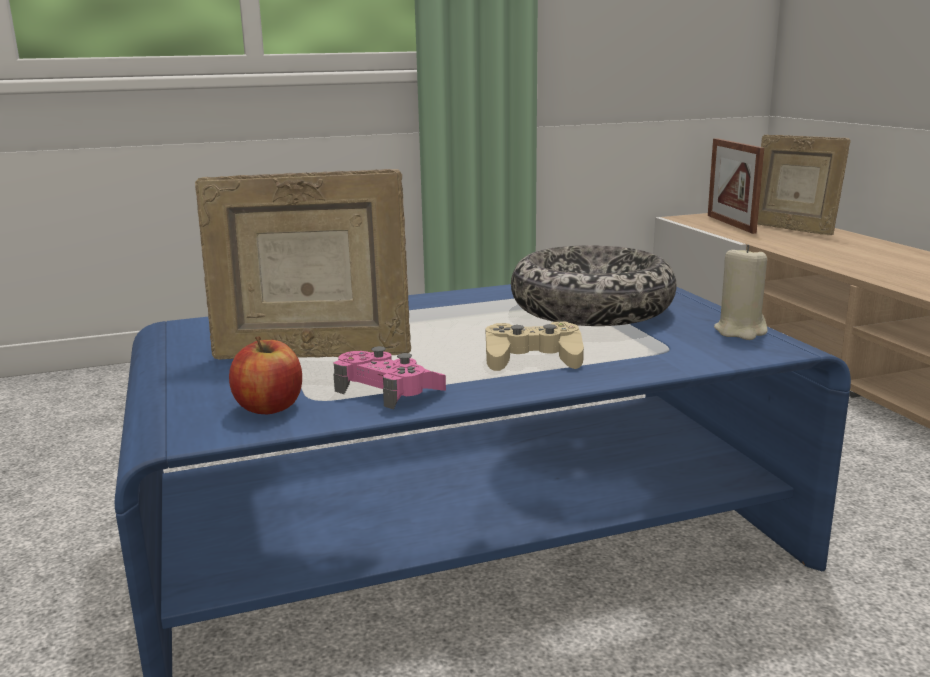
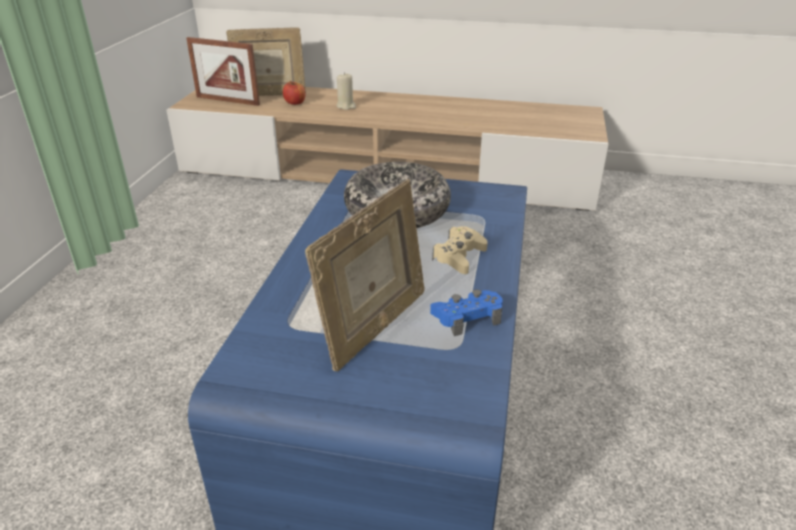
camera: 60 degrees left, 15 degrees up
apple [229,336,302,414] -> apple moved to [283,81,305,105]
pink game controller [333,346,446,409] -> blue game controller [430,289,503,336]
beige candle [714,244,768,340] -> beige candle moved to [337,72,356,110]

